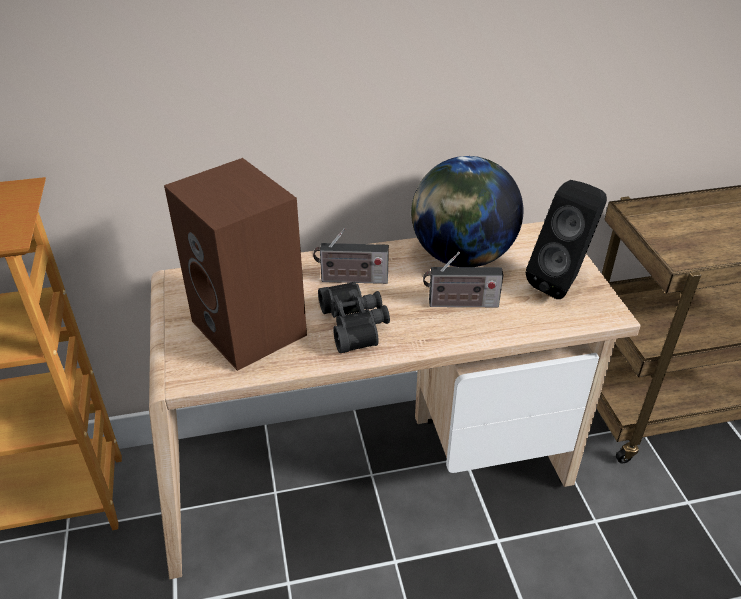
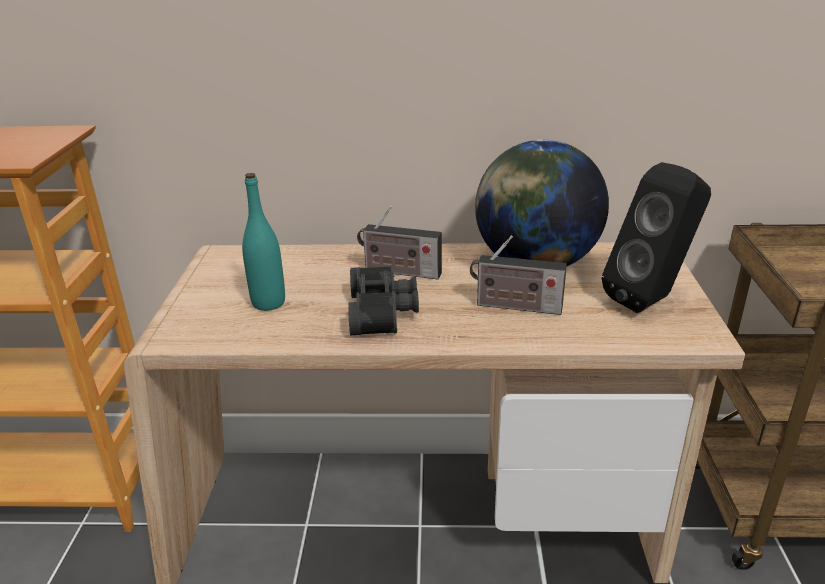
camera: 15 degrees right, 10 degrees down
brown speaker [164,158,307,371] -> turquoise bottle [242,173,285,311]

